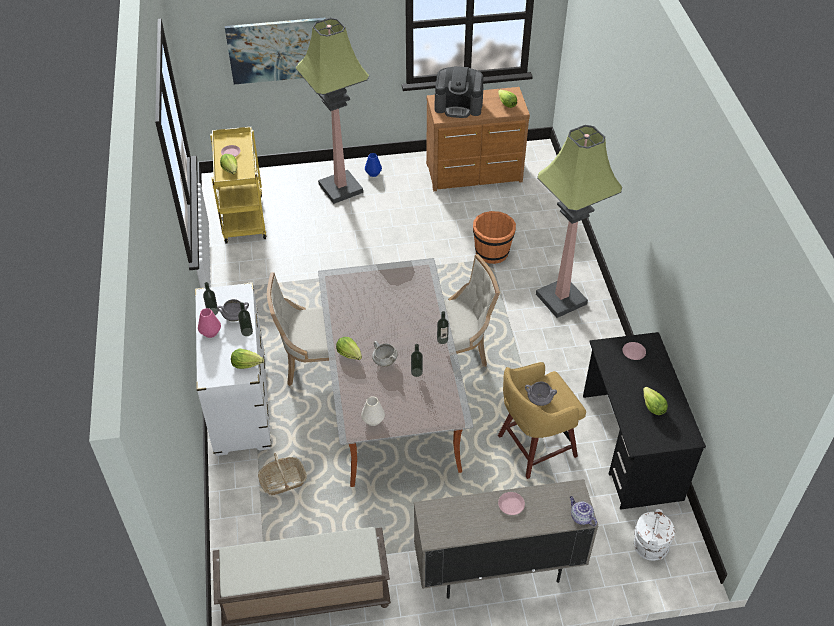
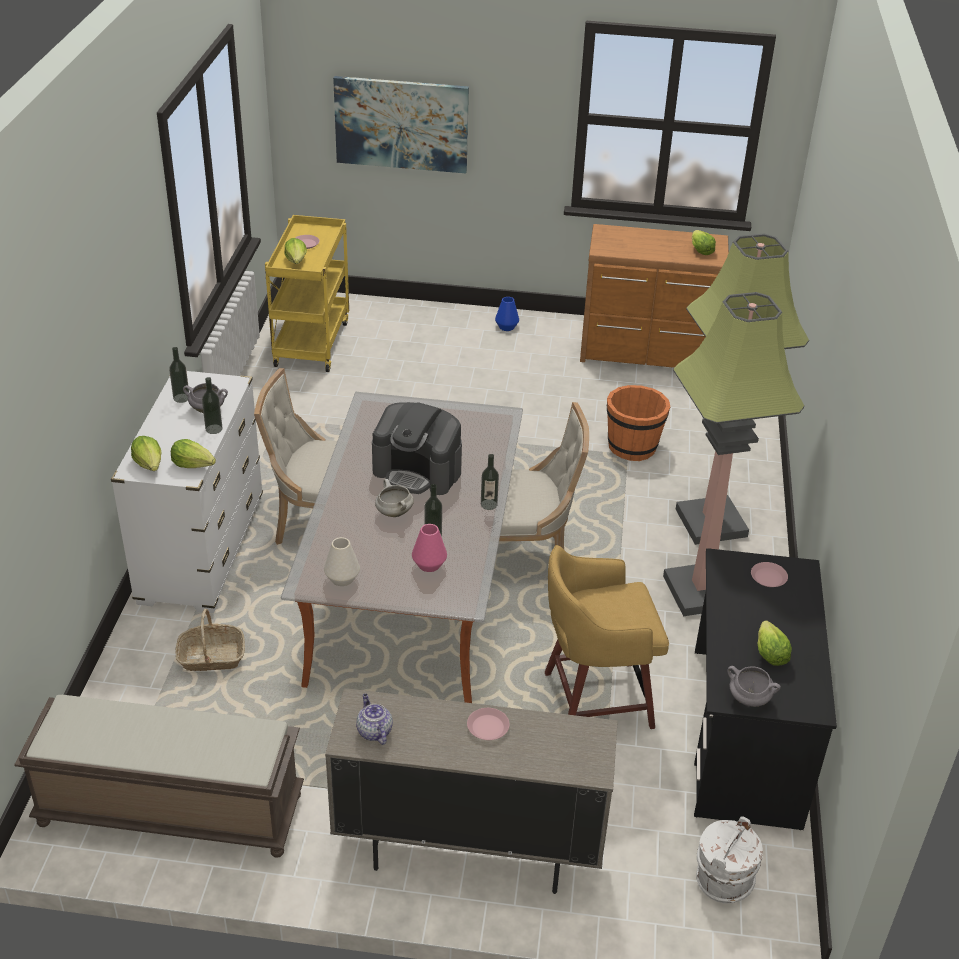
camera: 15 degrees right, 10 degrees down
pink vase [198,308,221,338] -> pink vase moved to [412,524,447,572]
floor lamp [296,18,369,204] -> floor lamp moved to [663,292,805,616]
lettuce [336,337,362,360] -> lettuce moved to [131,436,162,471]
coffee machine [434,66,484,118] -> coffee machine moved to [372,402,462,495]
grey cooking pot [525,381,557,406] -> grey cooking pot moved to [727,666,781,707]
teapot [570,496,597,526] -> teapot moved to [356,694,393,745]

